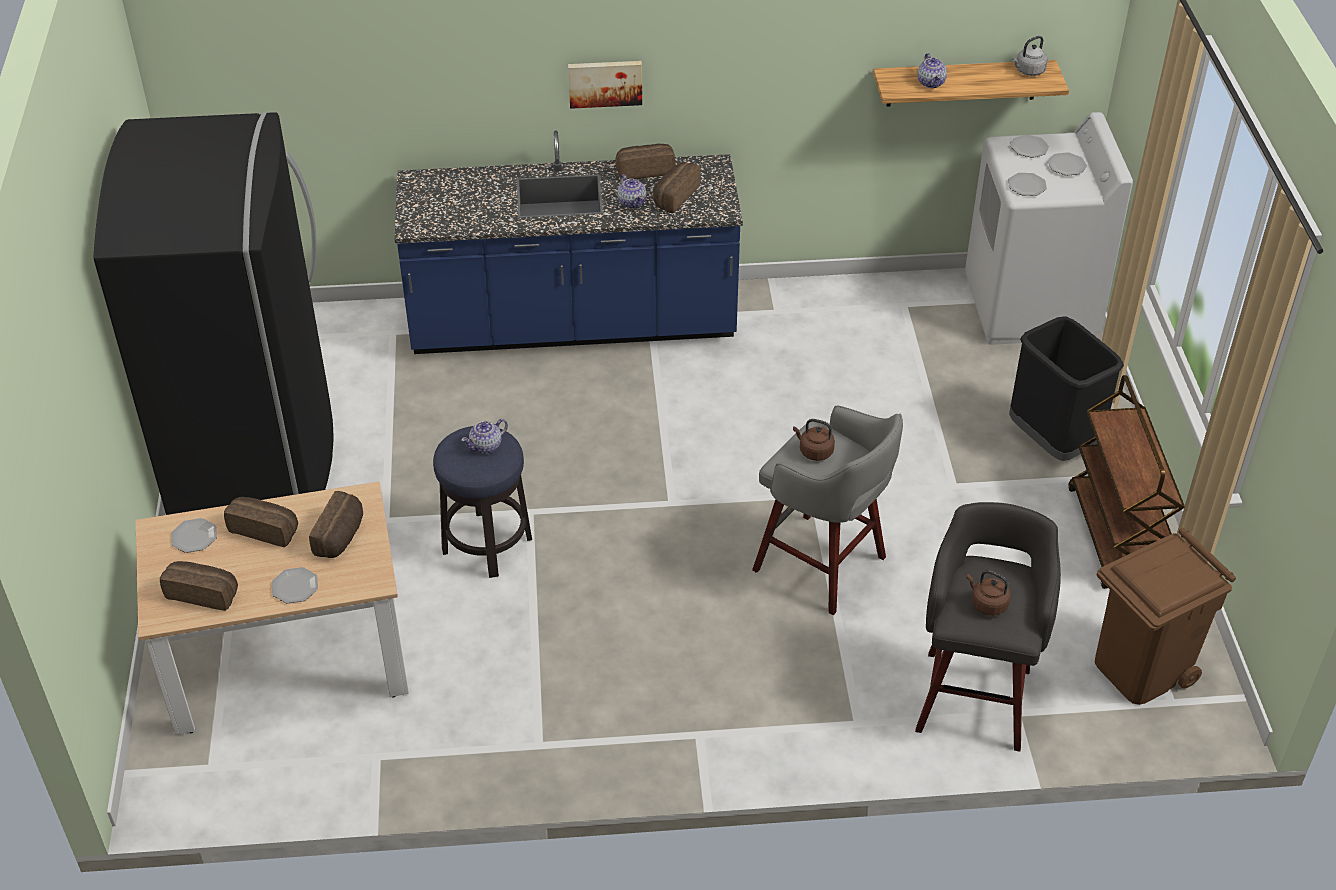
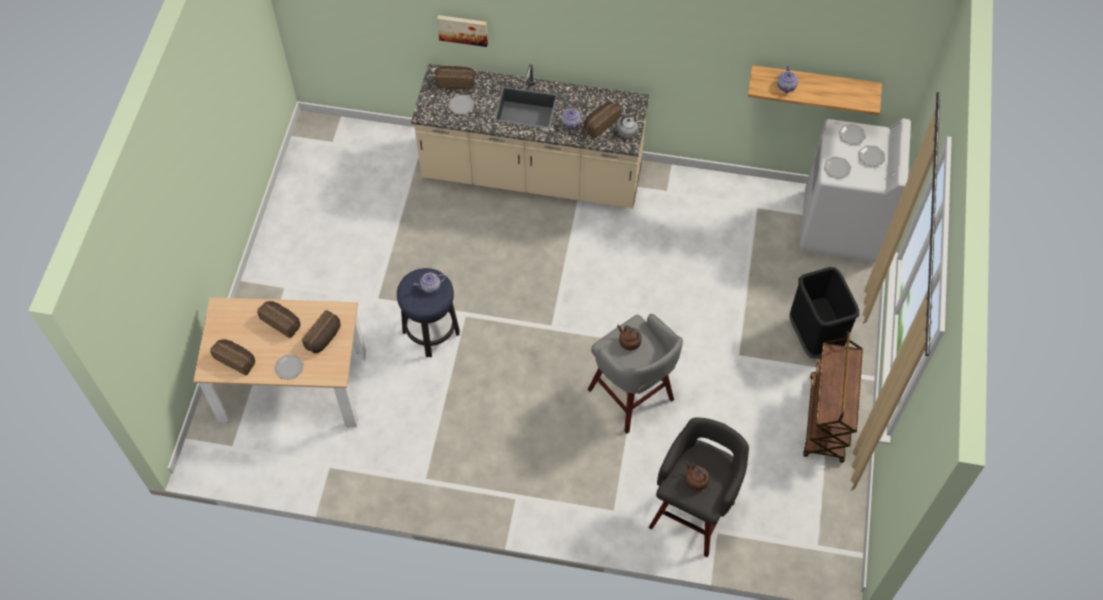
camera: 15 degrees right, 15 degrees up
black fridge [93,112,334,515] -> none
plate [171,518,217,553] -> plate moved to [449,95,474,115]
blue counter [395,131,743,354] -> beige counter [411,64,649,208]
picture [568,61,642,109] -> picture moved to [437,15,488,47]
bread [616,144,675,180] -> bread moved to [435,66,475,89]
grey kettle [1012,36,1048,76] -> grey kettle moved to [612,114,639,138]
brown trash can [1095,528,1236,705] -> none

